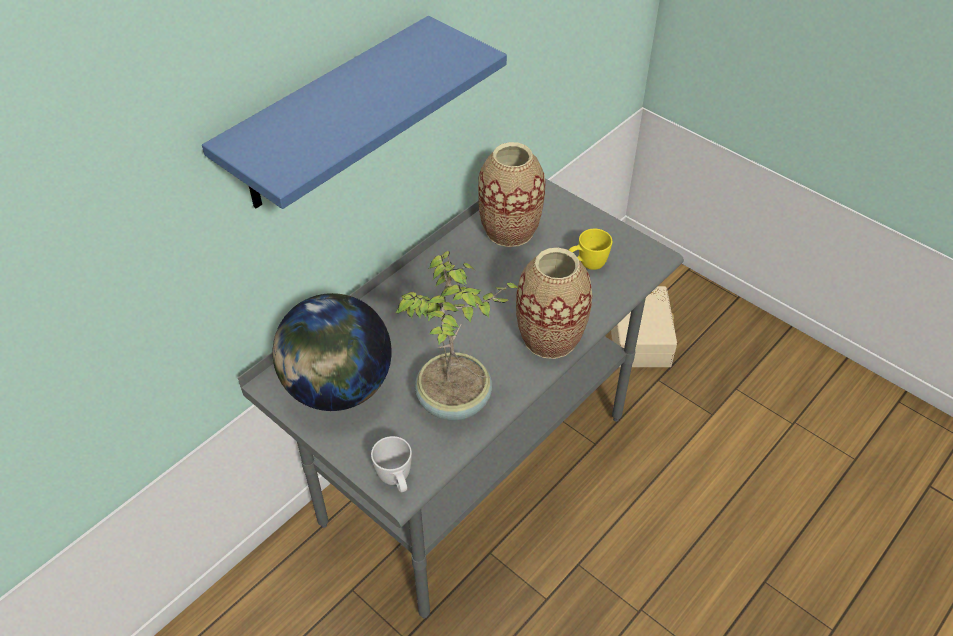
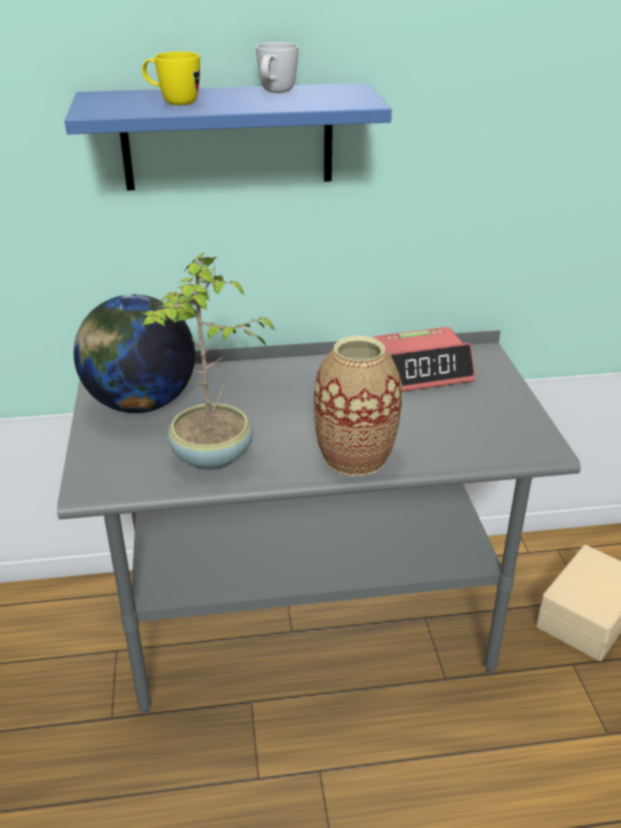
camera: 40 degrees right, 15 degrees down
white mug [371,436,412,492] -> white mug moved to [256,42,299,93]
vase [478,142,546,247] -> alarm clock [373,327,475,392]
yellow mug [569,229,612,270] -> yellow mug moved to [142,52,200,105]

